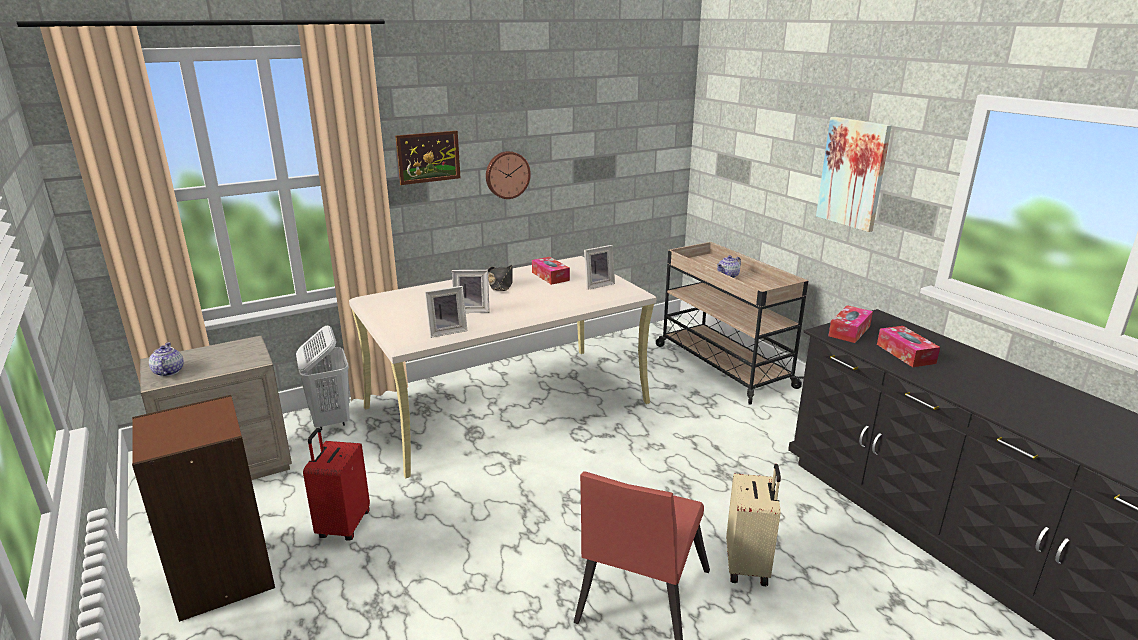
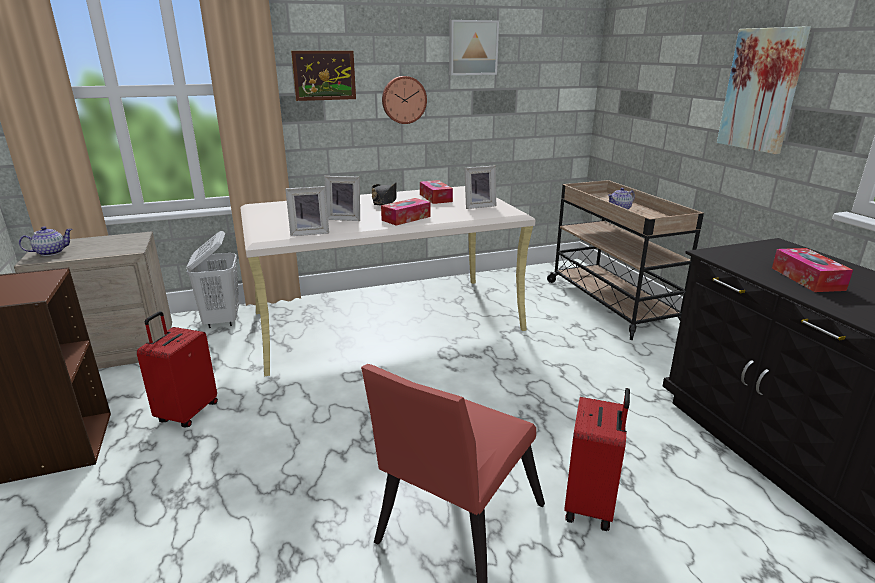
camera: 10 degrees right, 0 degrees up
teapot [149,342,184,377] -> teapot turned 60 degrees clockwise [19,226,72,256]
beige suitcase [726,464,781,586] -> red suitcase [564,388,630,531]
tissue box [829,305,873,343] -> tissue box moved to [381,198,431,226]
none -> picture [449,20,499,75]

